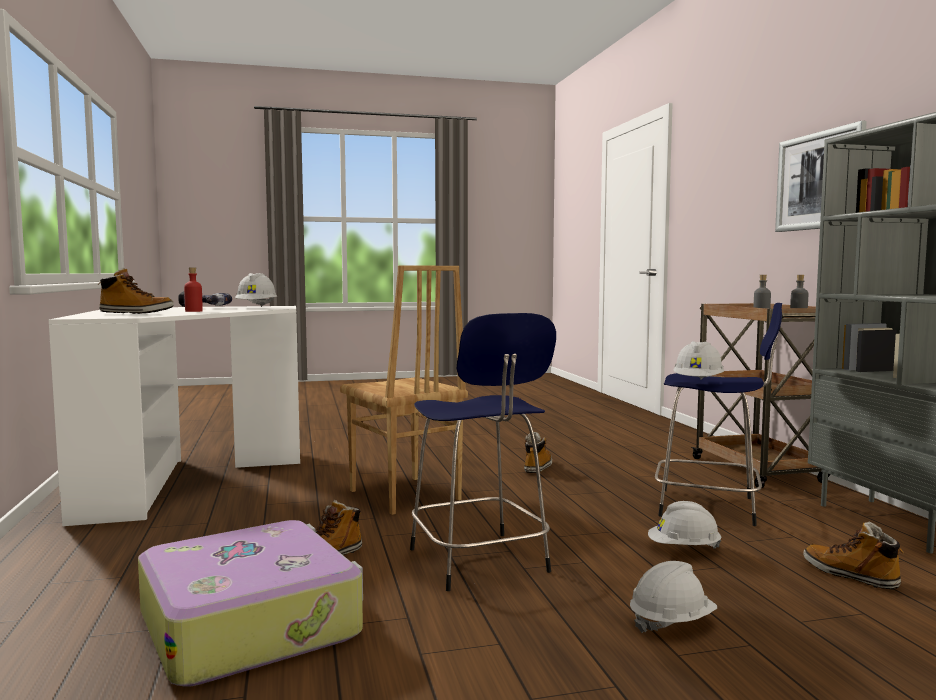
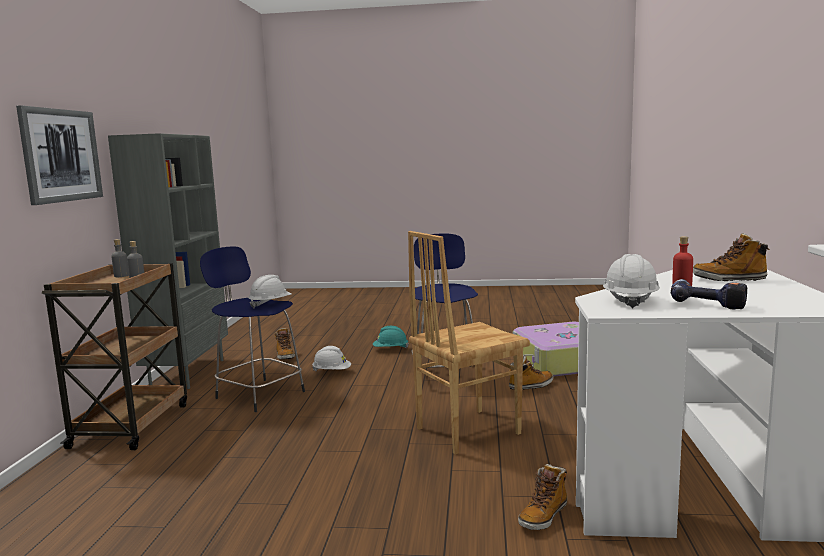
camera: 160 degrees left, 5 degrees up
brown chair [340,265,468,515] -> brown chair turned 105 degrees counterclockwise [408,231,530,454]
boot [524,432,552,473] -> boot moved to [518,464,567,530]
white hard hat [630,561,717,633] -> turquoise hard hat [373,326,409,348]

